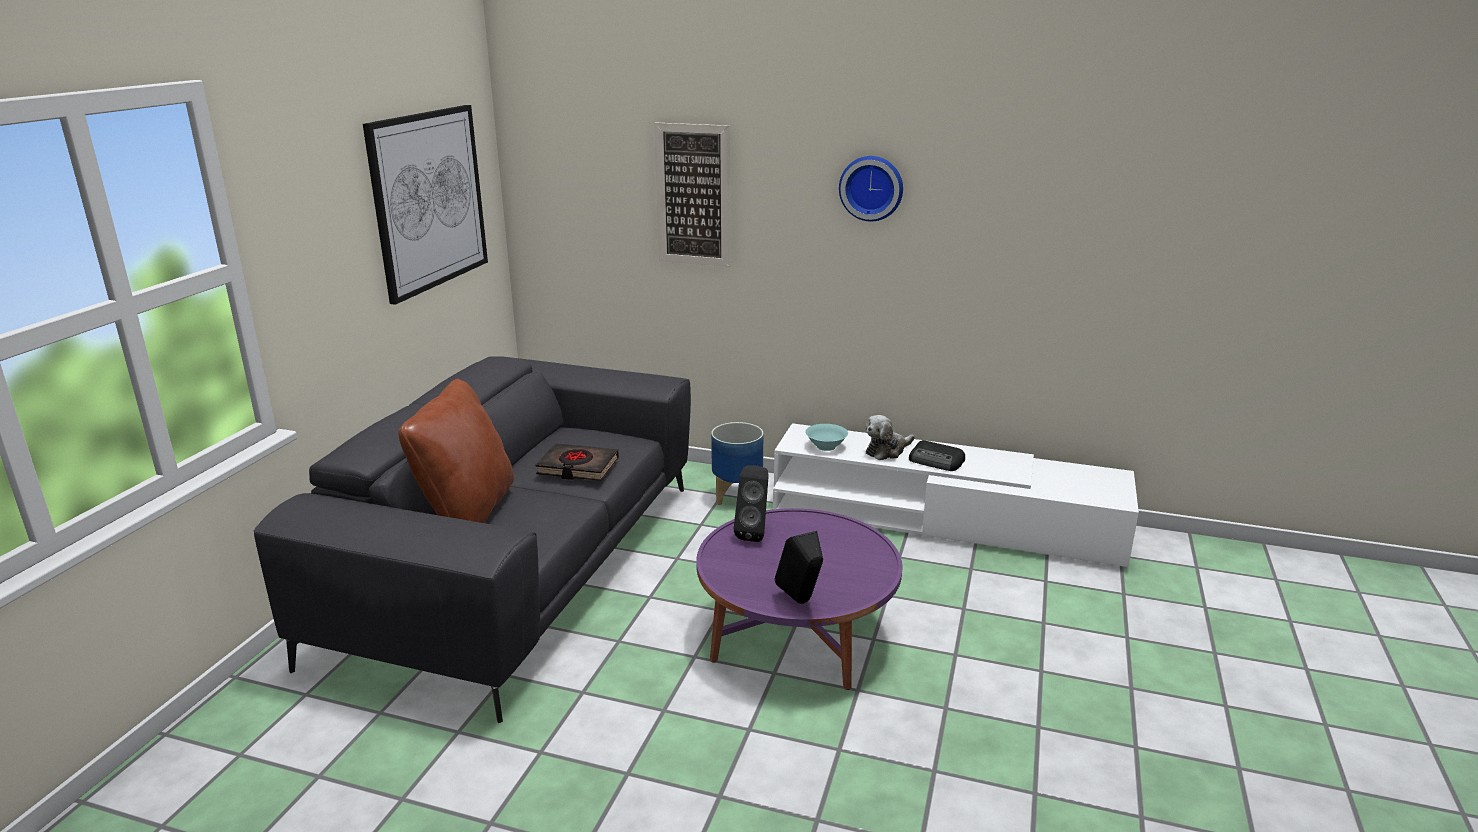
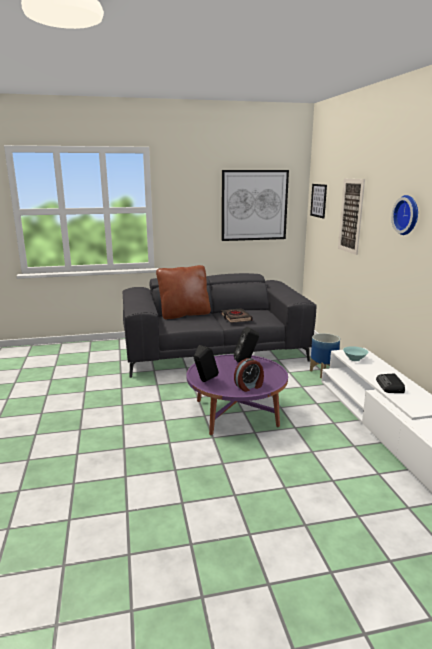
camera: 60 degrees right, 5 degrees down
plush toy [866,415,914,460] -> none
none -> alarm clock [234,358,264,392]
none -> picture [310,184,327,219]

